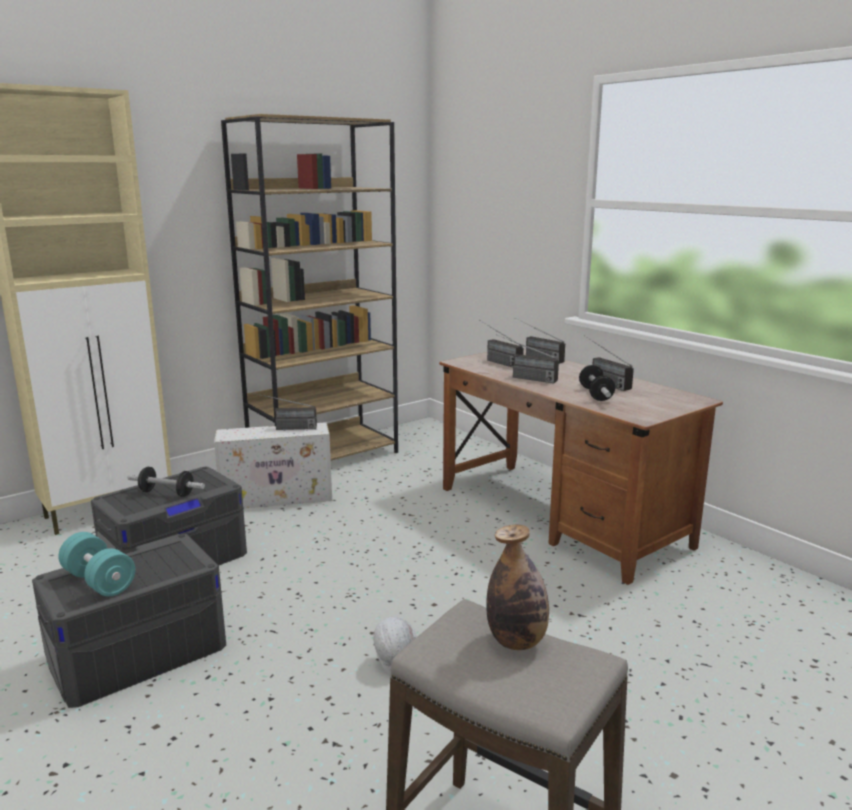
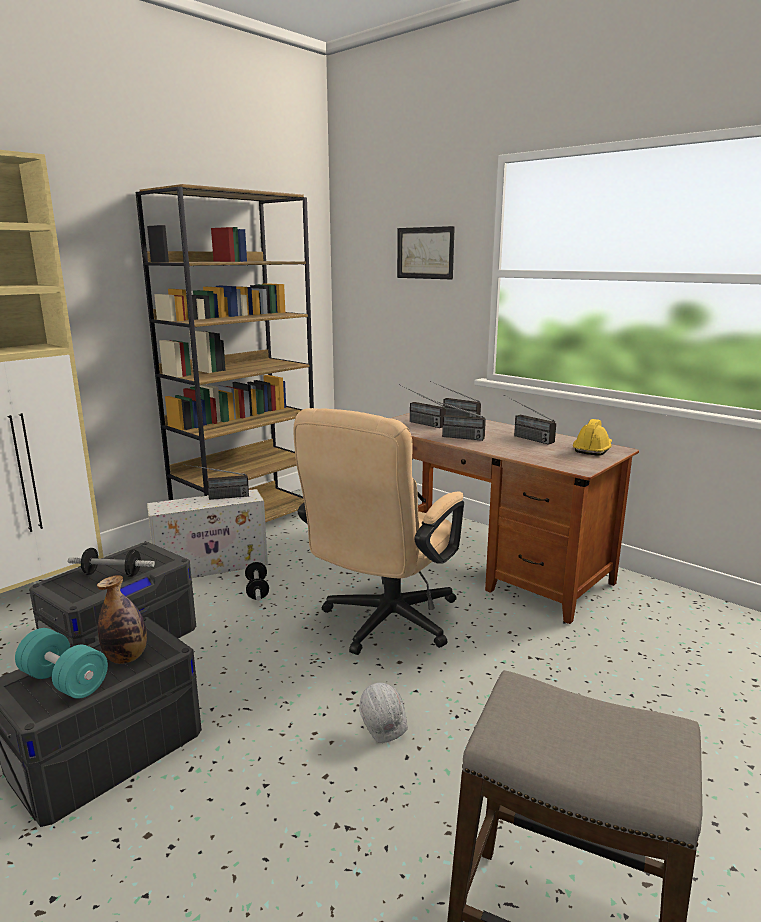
camera: 10 degrees left, 0 degrees up
bottle [486,525,549,650] -> bottle moved to [97,575,147,664]
dumbbell [579,365,615,401] -> dumbbell moved to [245,562,269,601]
none -> beige office chair [293,408,464,655]
none -> picture [397,226,455,279]
none -> yellow hard hat [573,419,612,456]

